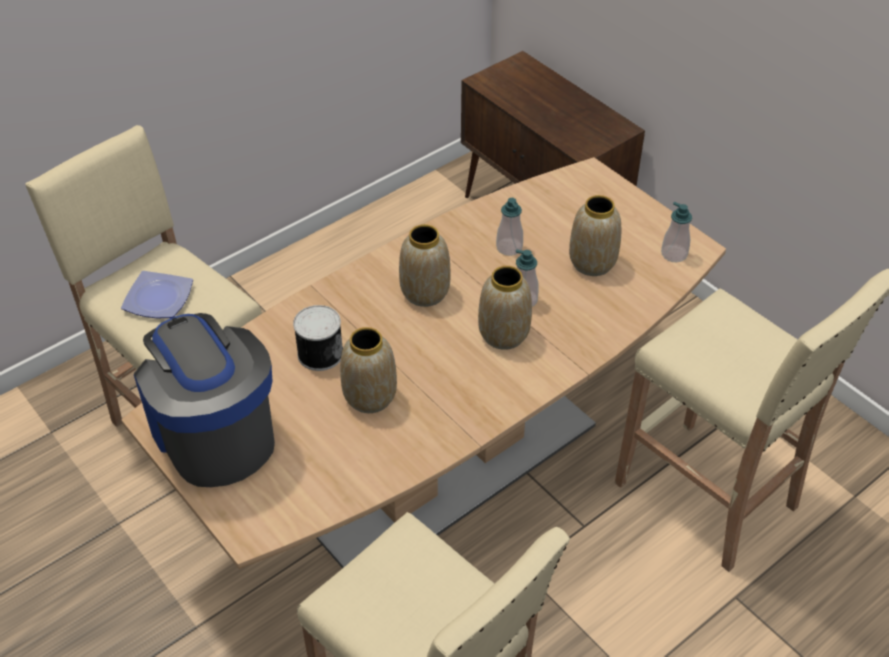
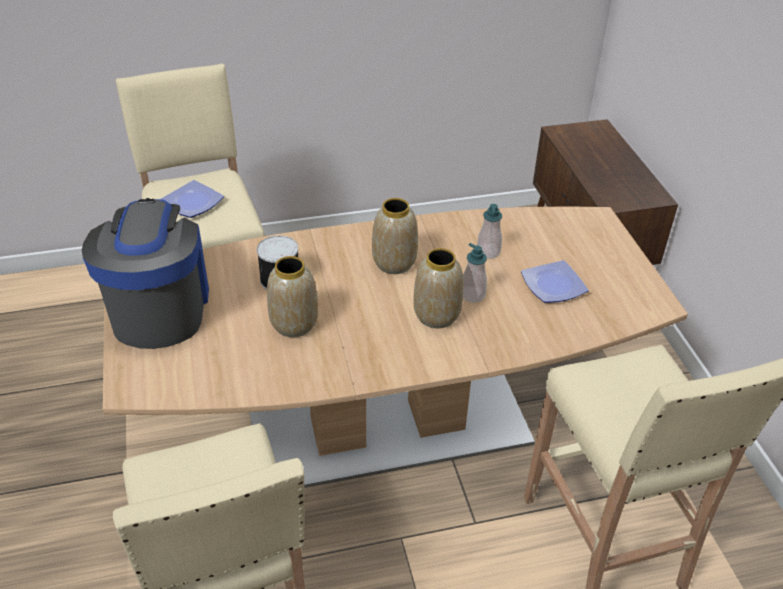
camera: 25 degrees right, 5 degrees down
vase [569,195,621,276] -> plate [521,260,589,303]
soap dispenser [661,202,692,262] -> none

